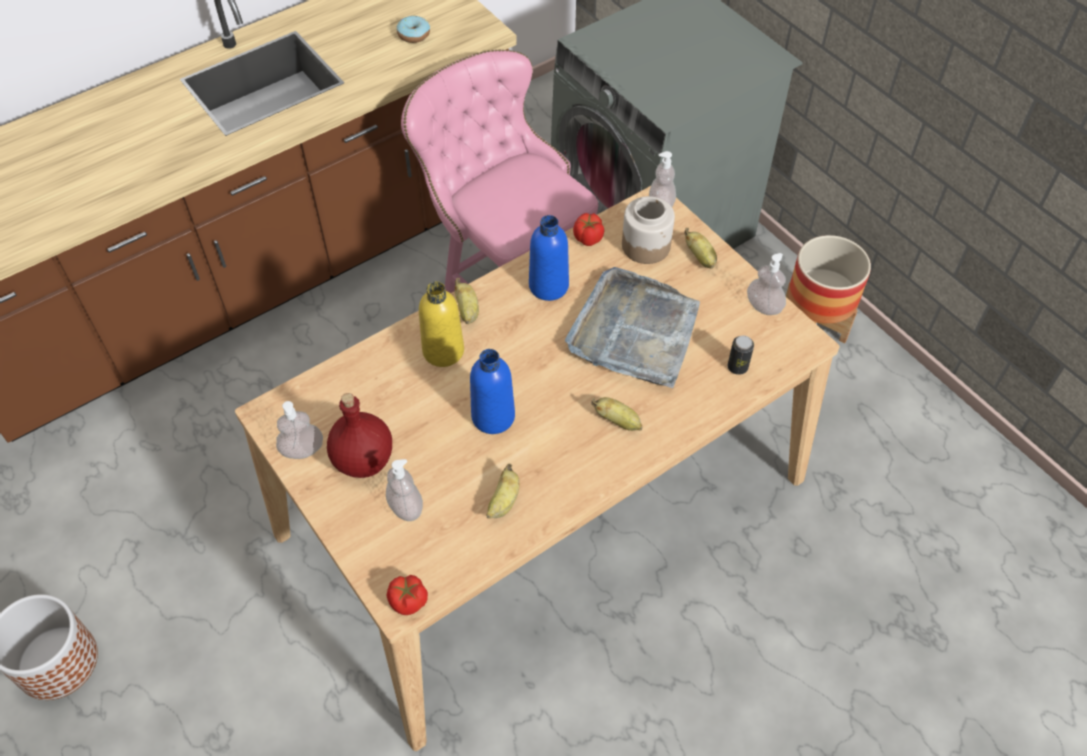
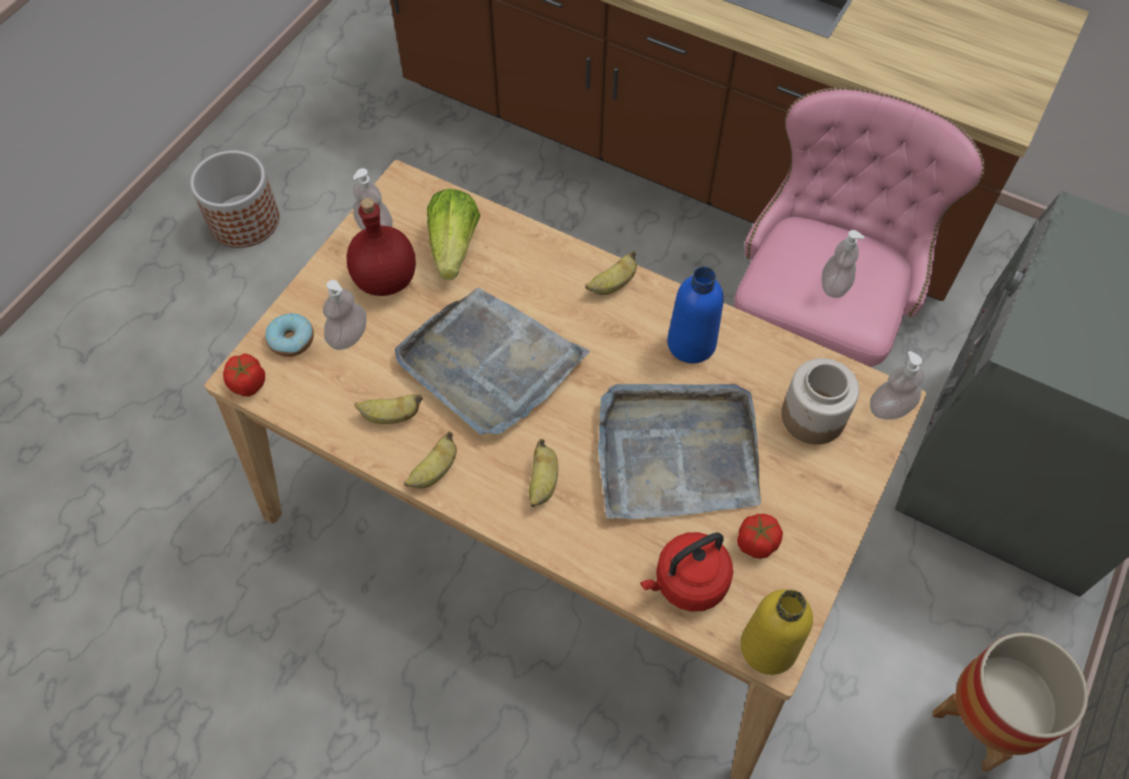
camera: 65 degrees right, 5 degrees up
donut [397,16,430,43] -> donut moved to [265,313,314,357]
yellow bottle [419,281,464,367] -> yellow bottle moved to [740,589,813,675]
blue bottle [470,349,515,434] -> grey tray [395,288,590,435]
tomato [573,213,604,246] -> tomato moved to [737,514,783,559]
banana [684,228,717,269] -> banana moved to [404,431,457,489]
can [728,335,754,375] -> red kettle [640,532,733,612]
soap dispenser [747,253,786,315] -> soap dispenser moved to [822,230,864,298]
none -> lettuce [427,188,481,280]

